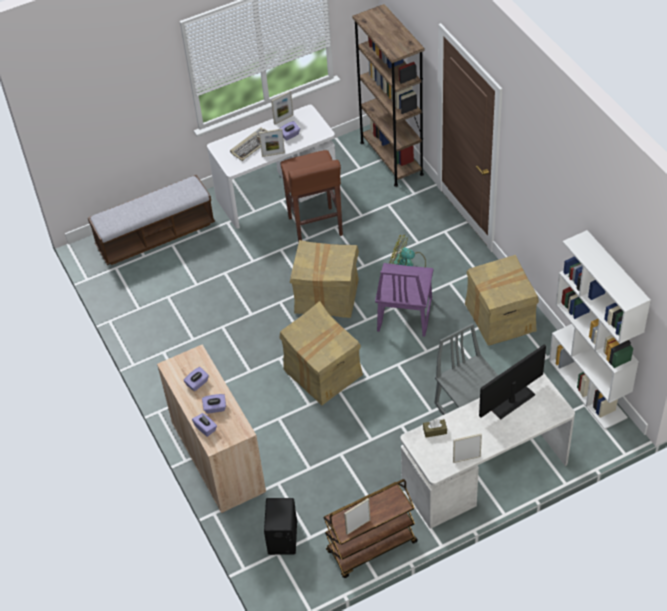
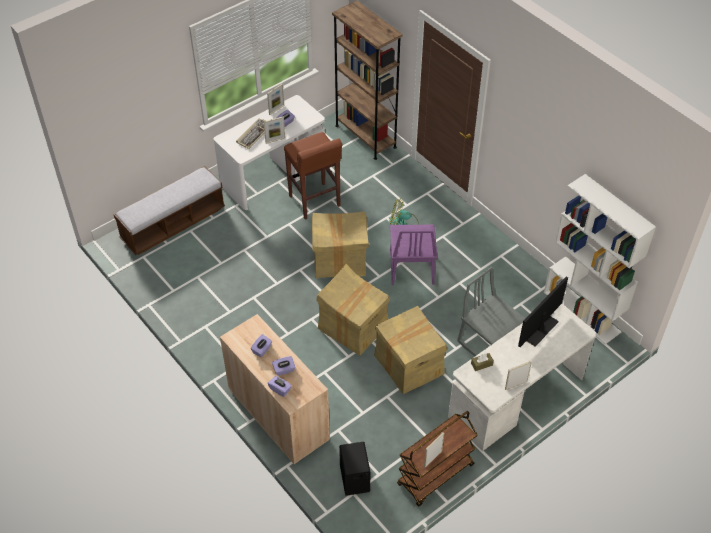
camera: 15 degrees left, 0 degrees up
cardboard box [465,255,539,346] -> cardboard box moved to [374,306,447,394]

